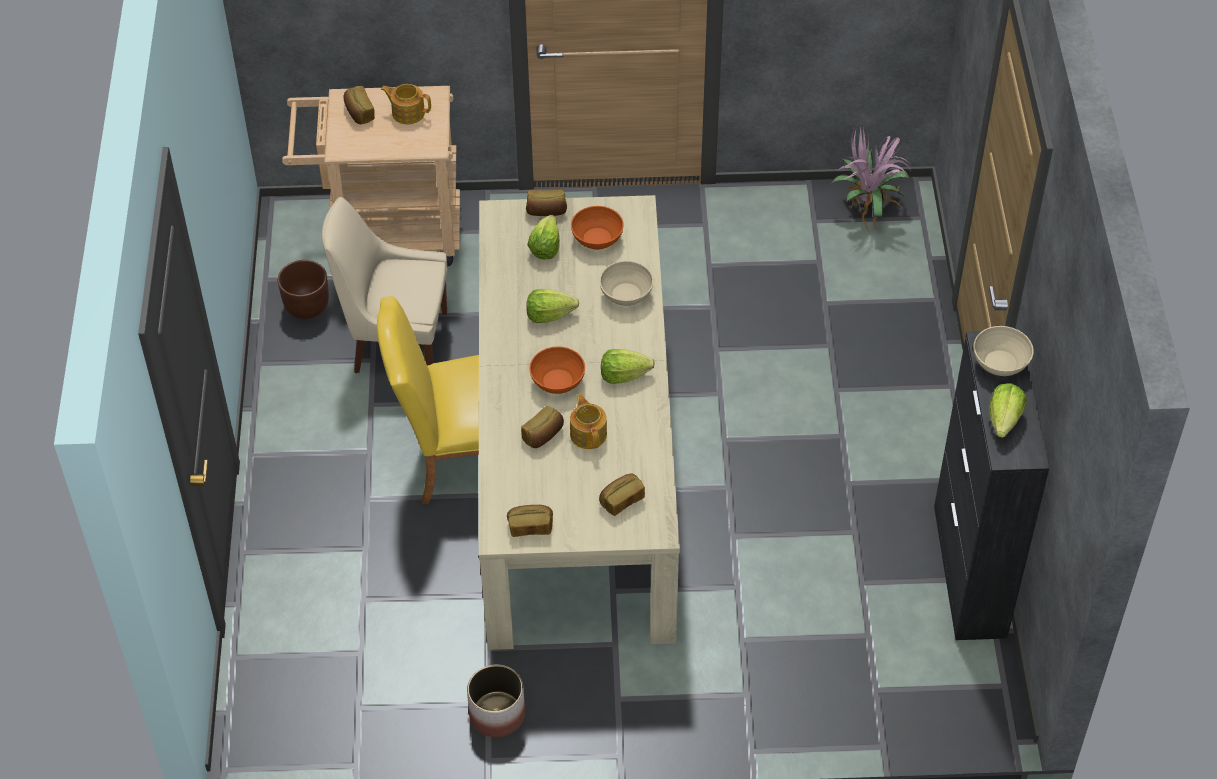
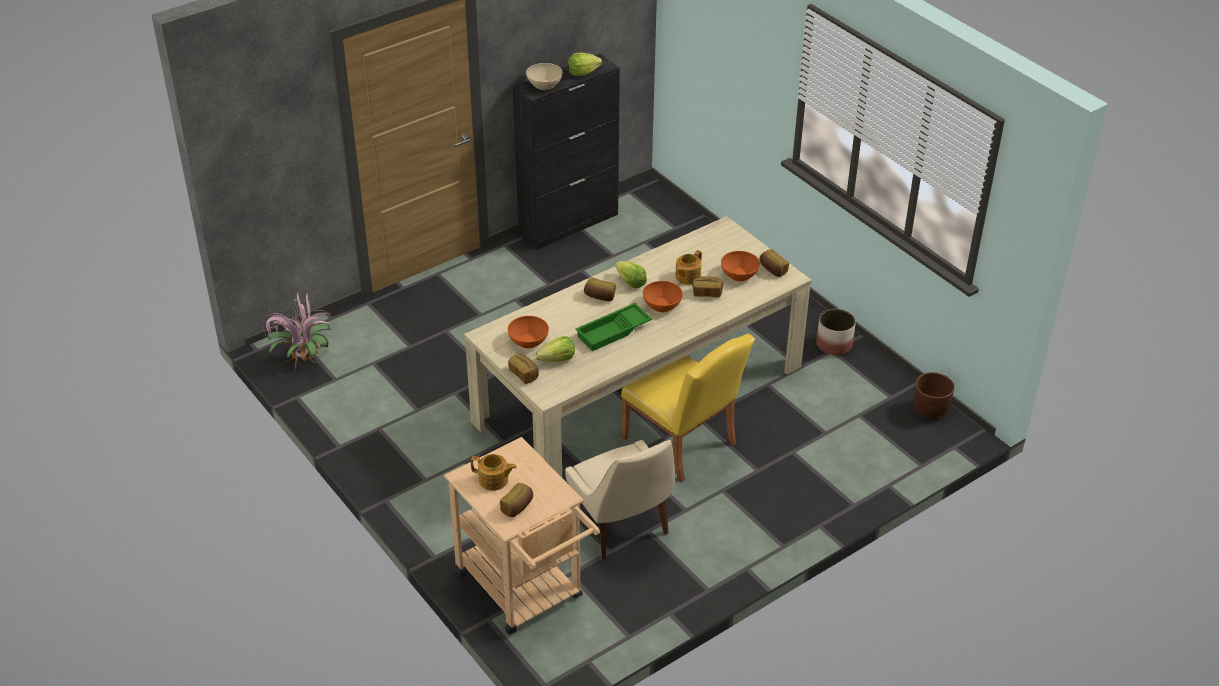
camera: 125 degrees left, 10 degrees down
brown planter [278,260,329,319] -> brown planter moved to [914,372,955,419]
teapot [381,84,431,124] -> teapot turned 60 degrees counterclockwise [471,454,517,491]
lettuce [526,289,579,323] -> green tray [575,303,652,351]
beige bowl [599,261,653,306] -> none
bread [599,474,645,516] -> bread moved to [584,277,616,301]
none -> orange bowl [721,251,760,281]

